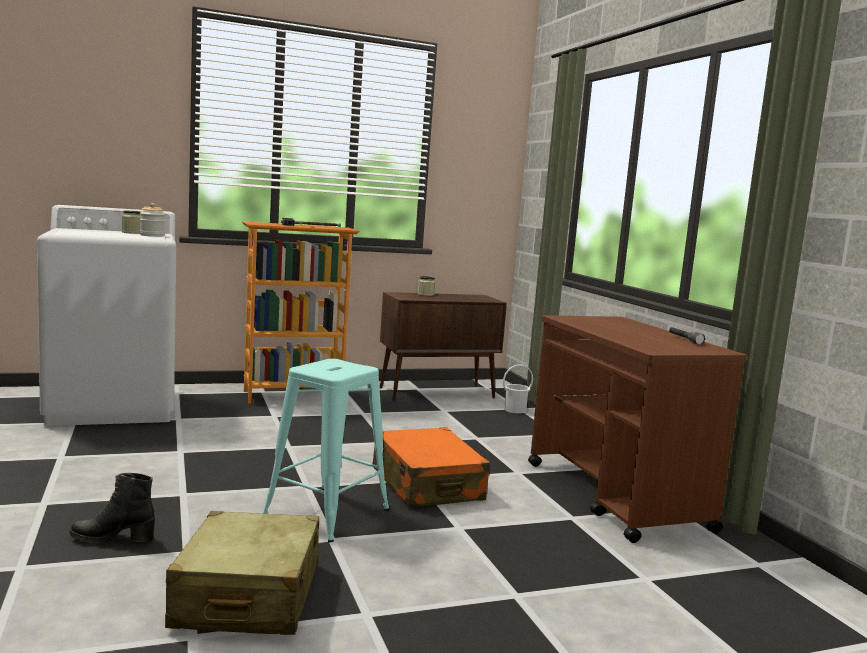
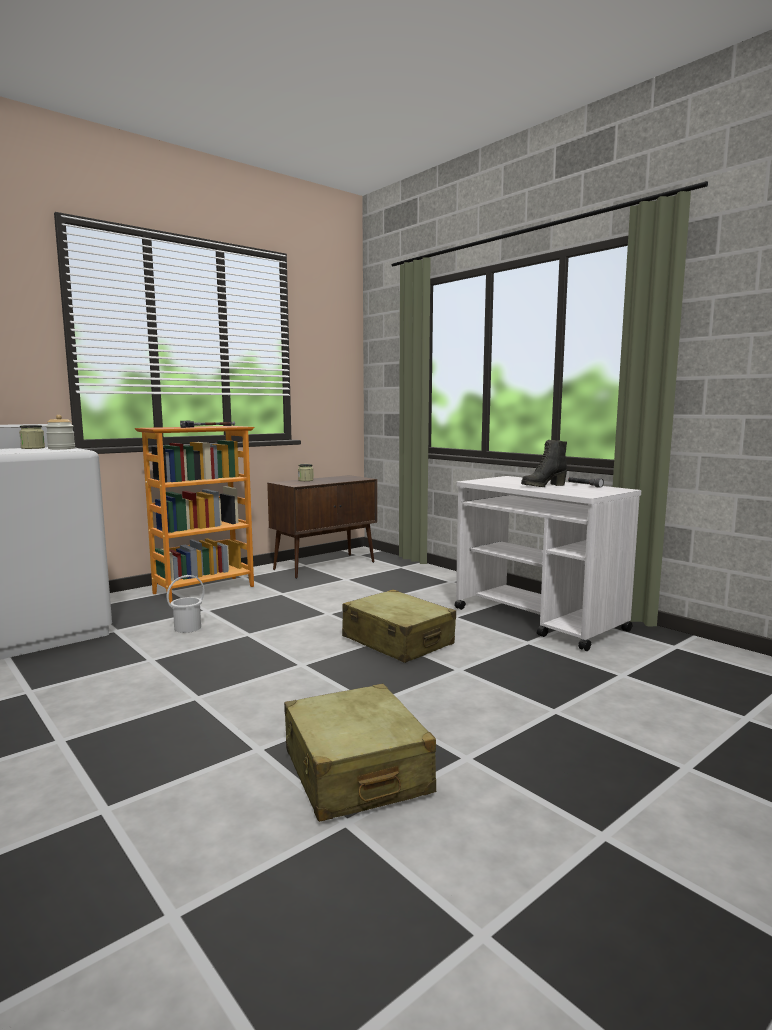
camera: 20 degrees left, 0 degrees up
black boot [70,473,155,544] -> black boot moved to [521,440,567,487]
turquoise stool [263,359,389,543] -> none
orange suitcase [373,427,490,507] -> beige suitcase [342,589,456,663]
white bucket [503,365,533,414] -> white bucket moved to [166,575,205,633]
brown cart [528,315,747,543] -> white cart [454,476,641,651]

